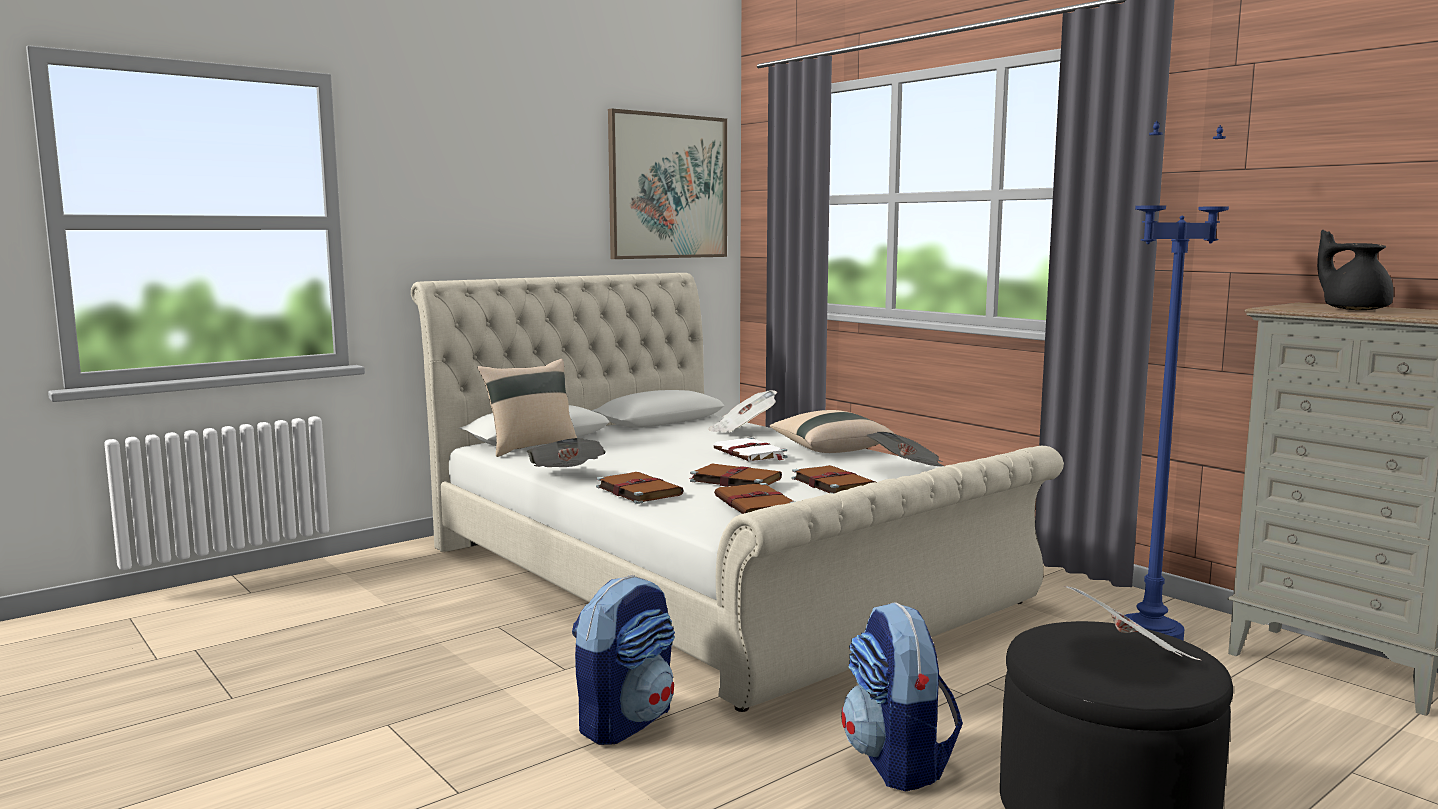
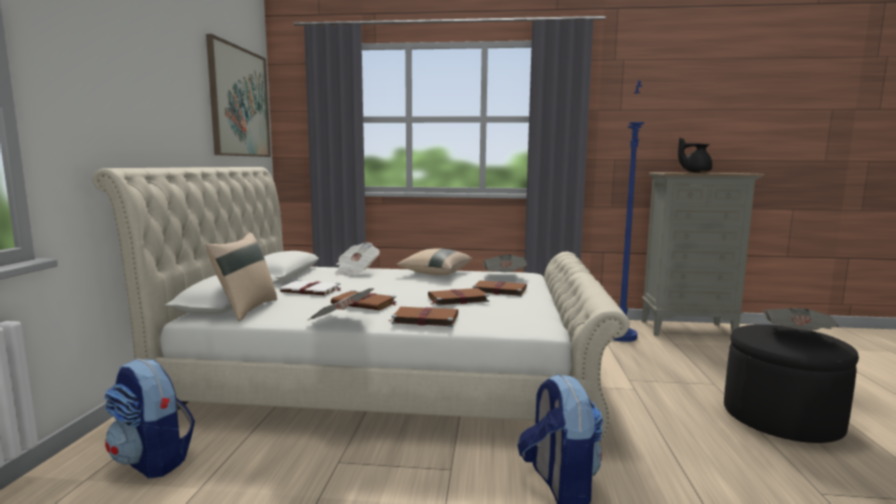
camera: 45 degrees left, 0 degrees up
white book [713,437,788,462] -> white book moved to [280,280,342,296]
brown book [714,483,796,514] -> brown book moved to [331,290,398,310]
backpack [841,602,963,792] -> backpack moved to [104,359,195,479]

